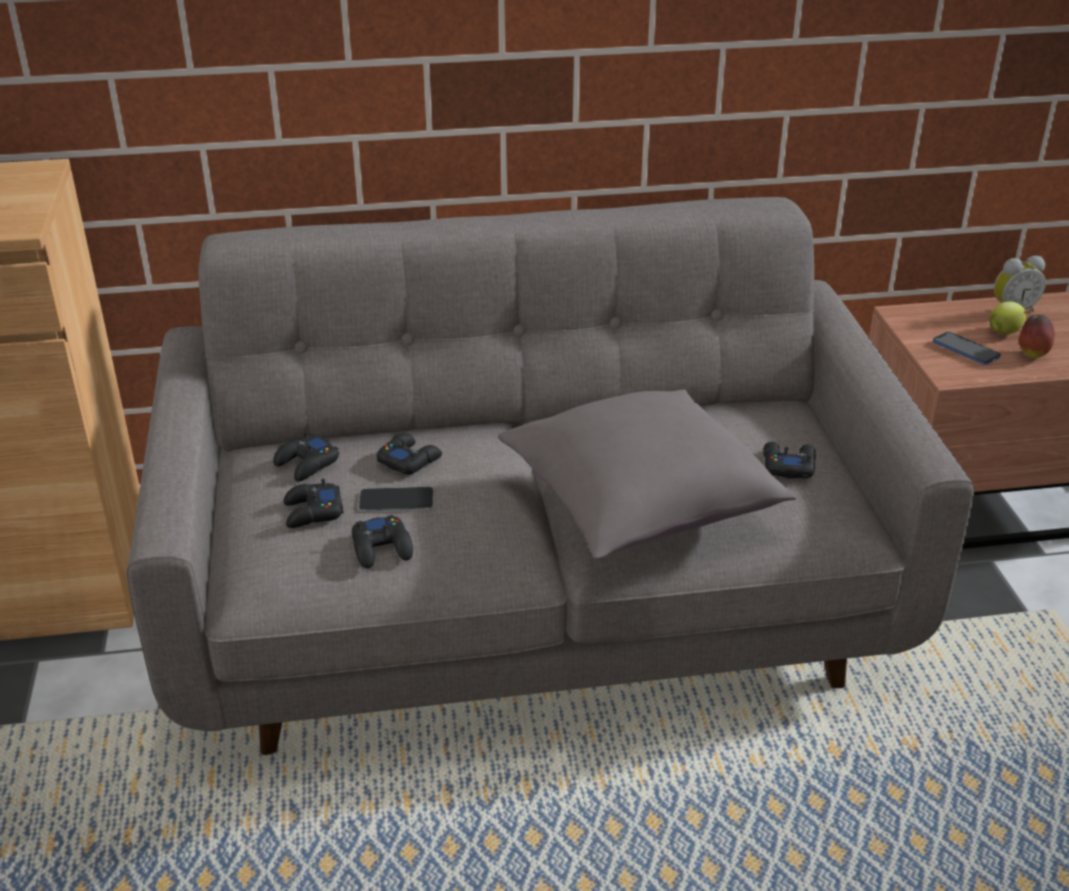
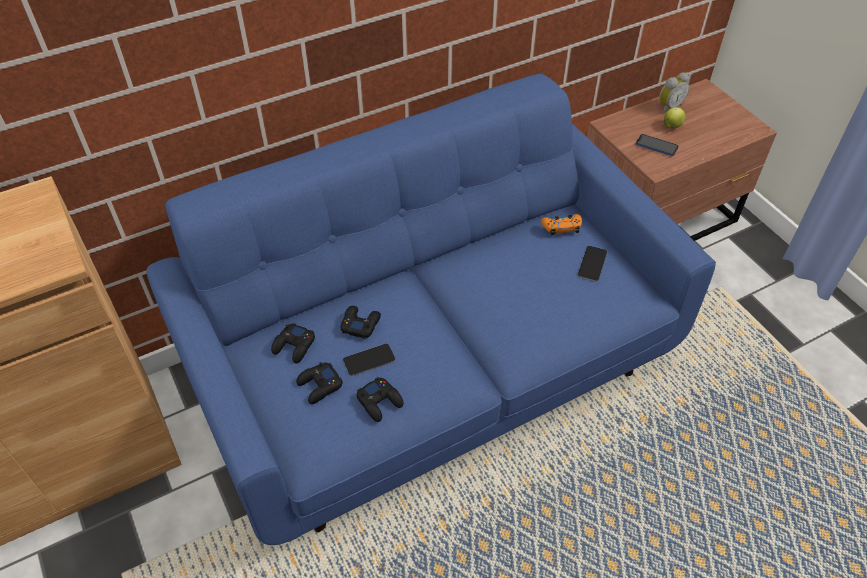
camera: 20 degrees left, 15 degrees up
grey sofa [127,197,974,755] -> blue sofa [146,74,716,545]
grey pillow [498,389,796,559] -> none
black game controller [763,442,816,478] -> phone [578,246,607,282]
apple [1019,315,1054,358] -> none
none -> orange game controller [541,214,582,235]

